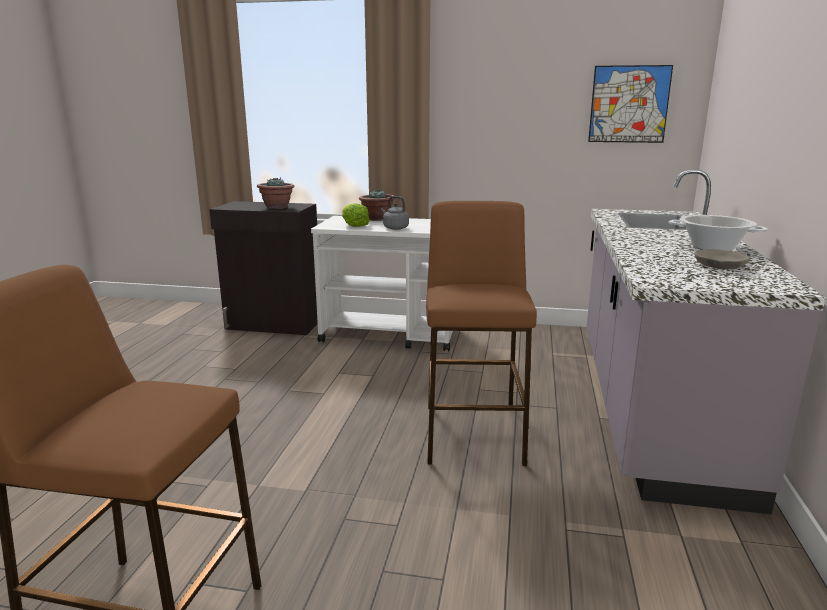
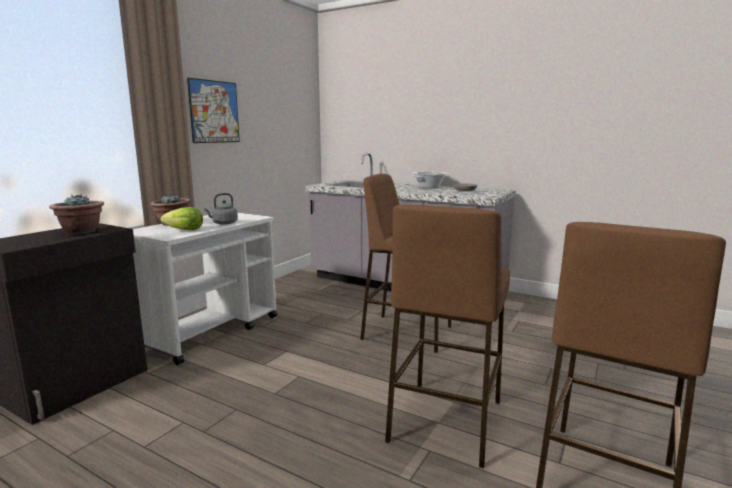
camera: 70 degrees left, 5 degrees down
picture [588,65,673,143] -> picture moved to [187,78,240,143]
none -> brown stool [385,205,510,468]

